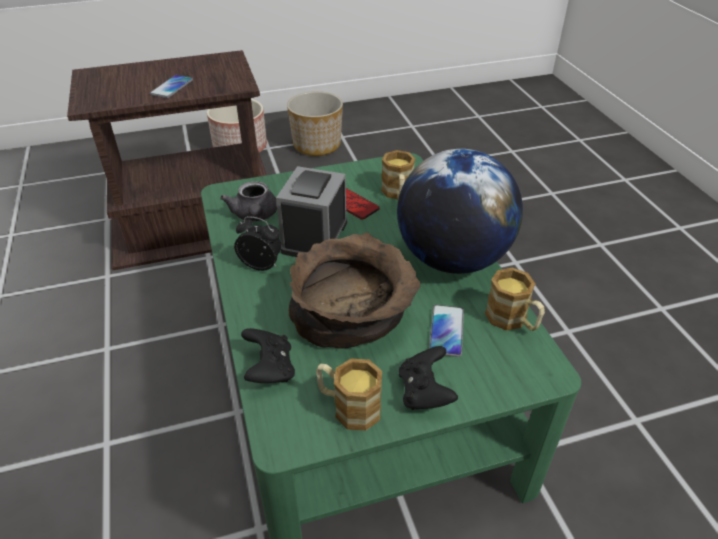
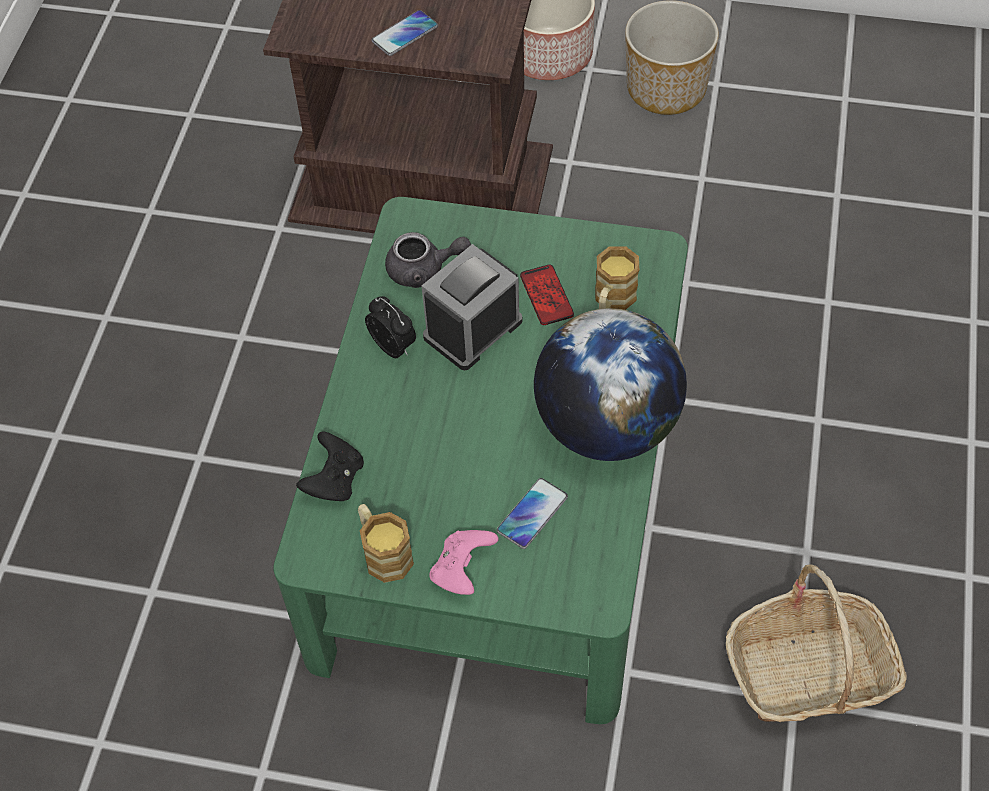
camera: 30 degrees right, 15 degrees up
grey teapot [220,181,277,221] -> grey teapot turned 105 degrees counterclockwise [385,232,471,288]
brown bowl [289,232,421,348] -> none
black game controller [398,346,458,410] -> pink game controller [429,530,499,595]
mug [485,268,545,331] -> none
none -> basket [726,564,907,722]

